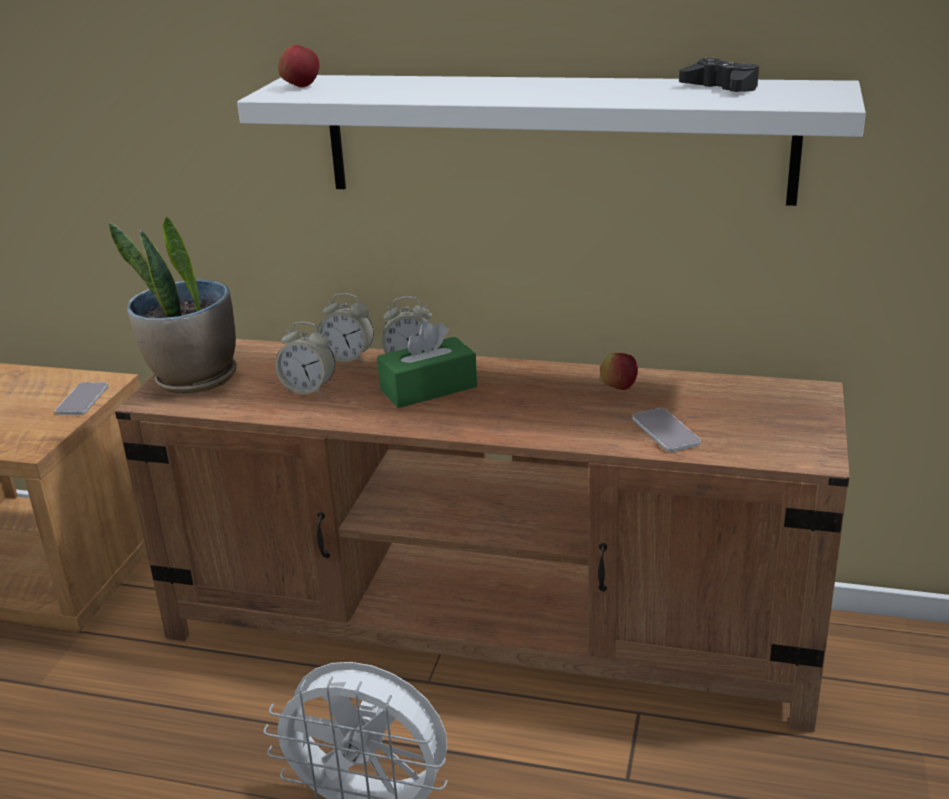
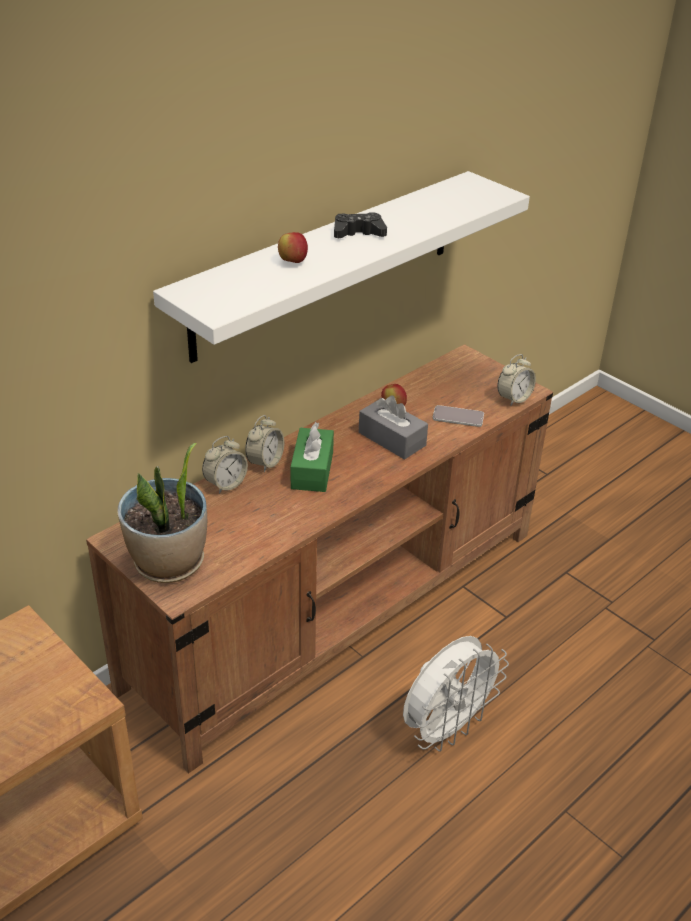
camera: 60 degrees left, 10 degrees up
phone [55,382,108,415] -> none
alarm clock [275,322,335,396] -> alarm clock moved to [497,354,536,406]
apple [278,45,319,87] -> apple moved to [278,232,308,263]
black game controller [679,58,759,92] -> black game controller moved to [334,212,387,238]
none -> grey tissue box [359,395,428,460]

